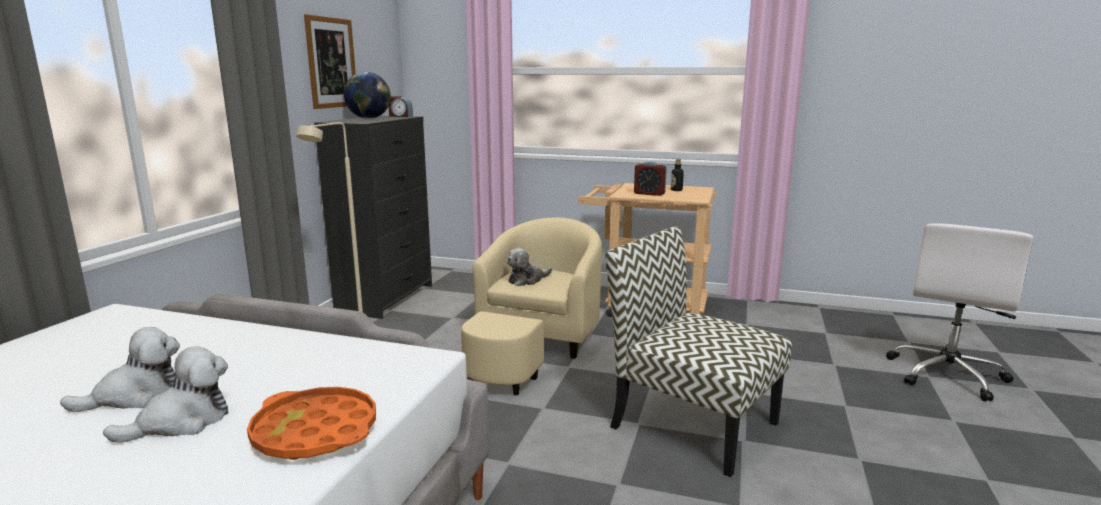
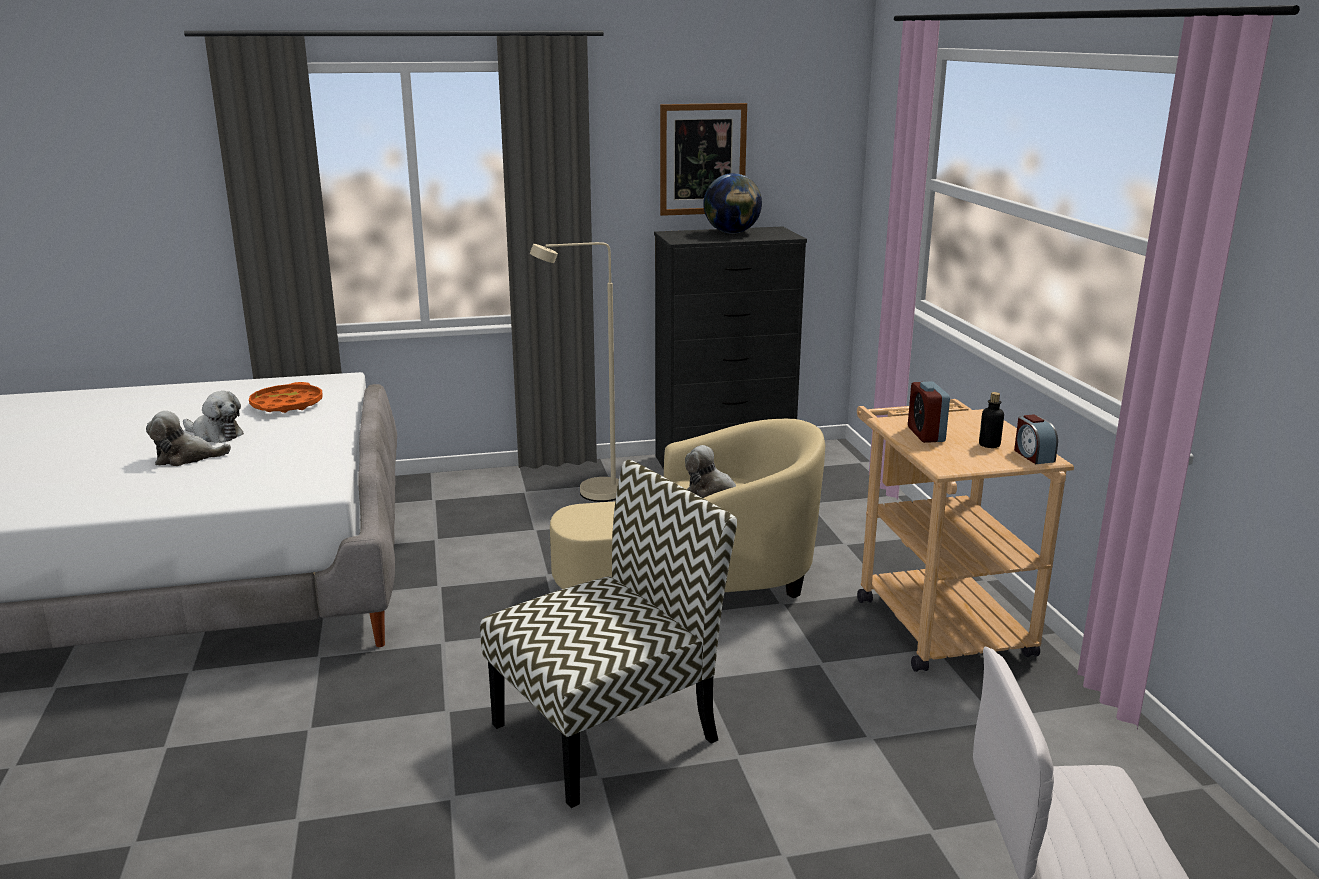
camera: 60 degrees right, 5 degrees up
plush toy [103,346,228,443] -> plush toy turned 150 degrees clockwise [146,411,231,466]
orange tray [247,387,376,460] -> orange tray moved to [249,382,323,413]
alarm clock [389,96,413,117] -> alarm clock moved to [1014,414,1058,464]
chair [605,226,792,477] -> chair turned 45 degrees clockwise [480,460,737,808]

